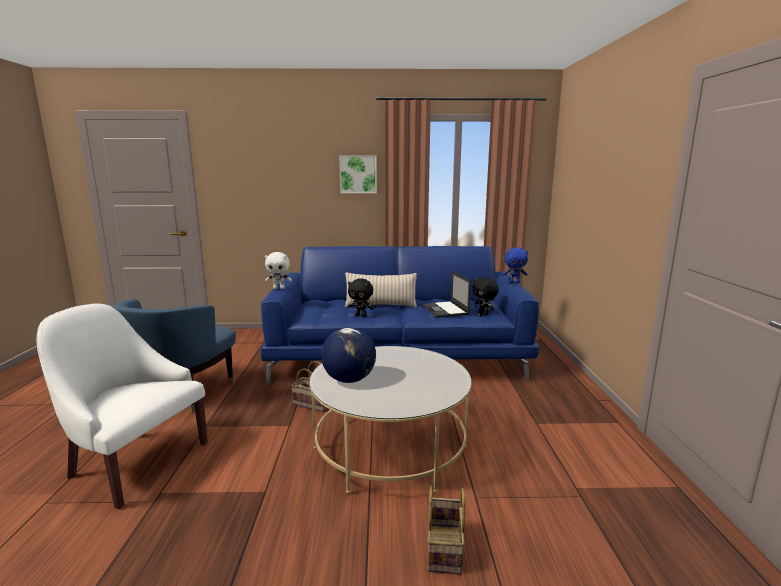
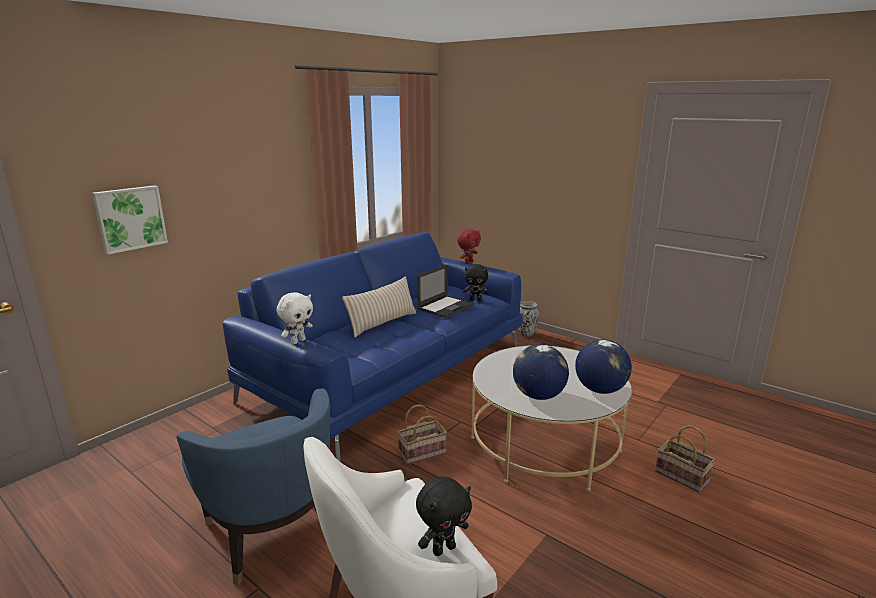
camera: 50 degrees left, 5 degrees up
picture [339,155,377,193] -> picture moved to [92,185,168,254]
black plush toy [348,279,374,317] -> black plush toy moved to [416,477,472,556]
laptop [422,271,471,318] -> laptop turned 75 degrees counterclockwise [418,264,473,318]
blue plush toy [502,248,528,283] -> red plush toy [457,229,481,264]
none -> vase [519,301,539,337]
none -> globe [575,339,632,394]

